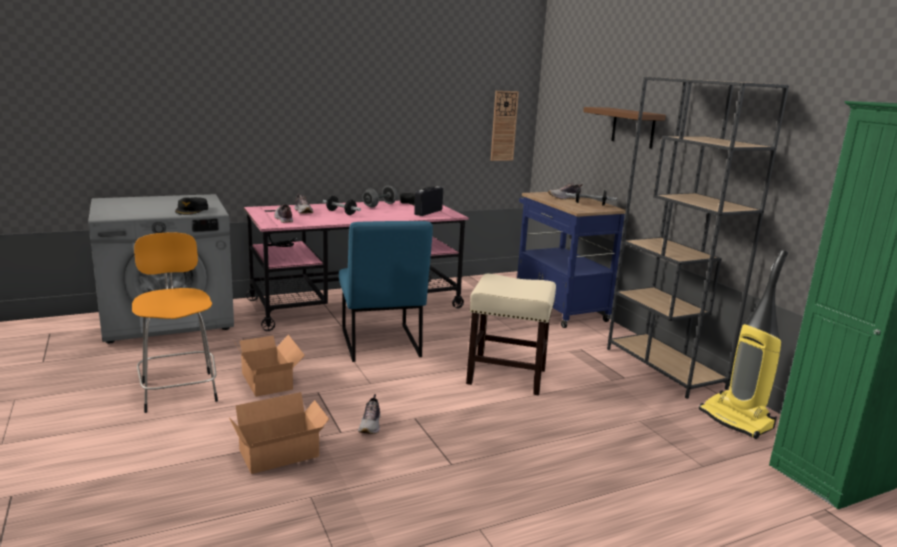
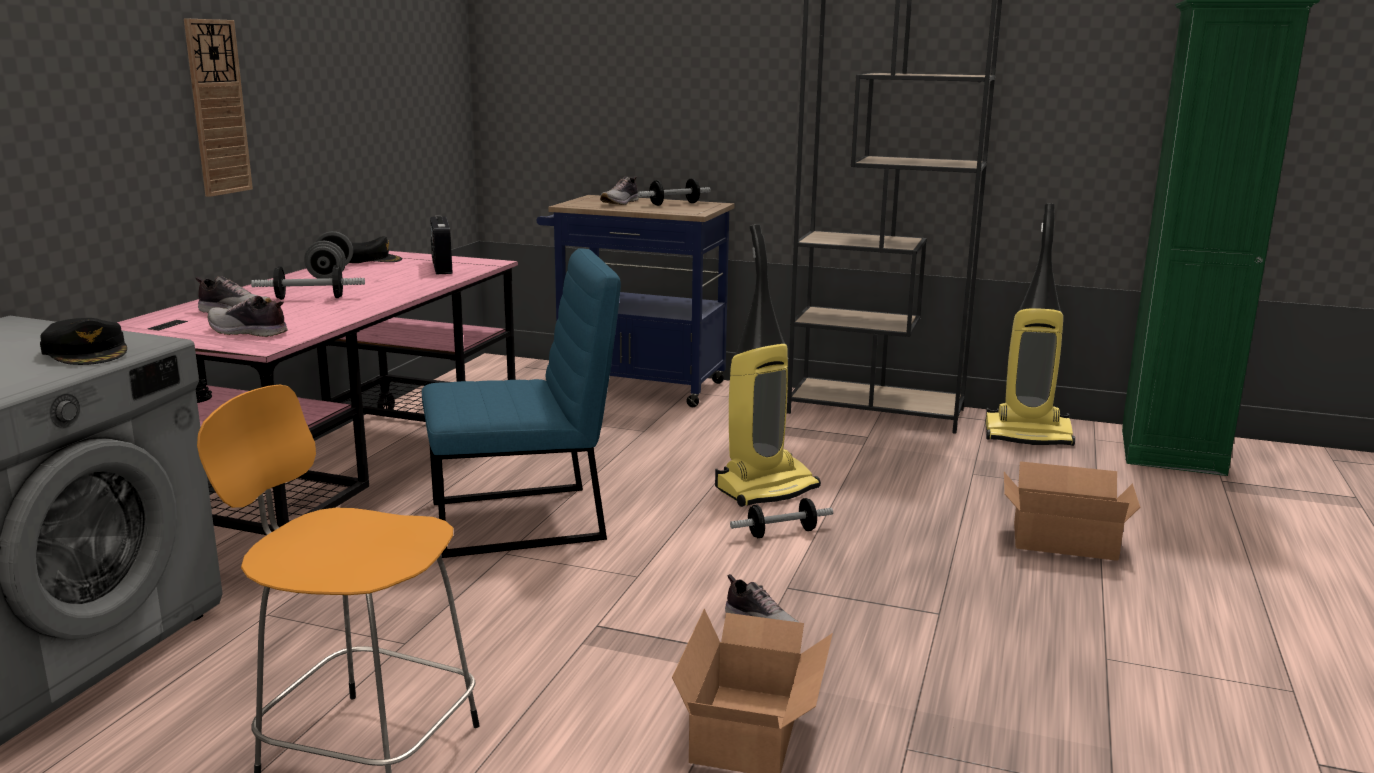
camera: 45 degrees left, 0 degrees up
cardboard box [233,335,305,397] -> cardboard box moved to [1004,461,1140,561]
blue chair [339,221,433,362] -> blue chair turned 45 degrees counterclockwise [422,248,621,558]
beige stool [466,274,556,395] -> vacuum cleaner [715,224,821,507]
wall clock [491,91,519,161] -> wall clock moved to [184,19,253,197]
brown shelf [583,107,666,148] -> none
none -> dumbbell [730,498,833,538]

